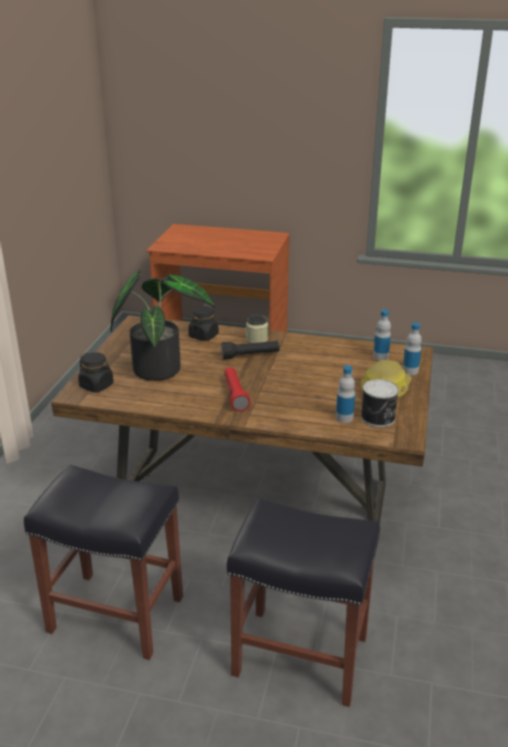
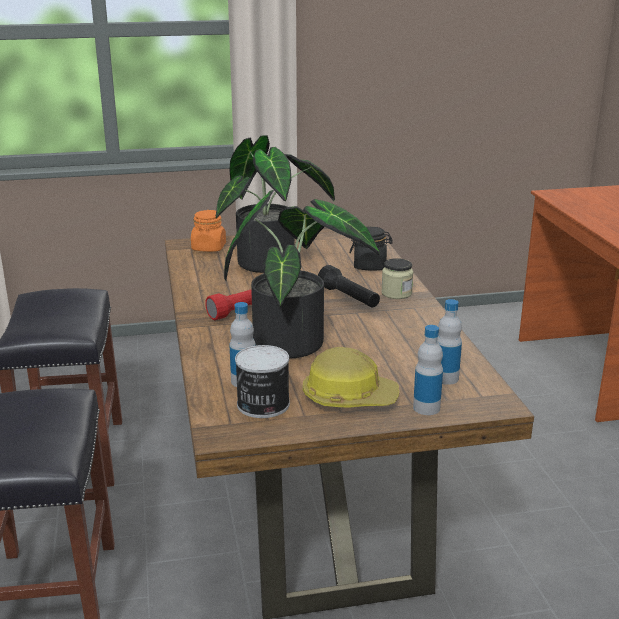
camera: 65 degrees right, 5 degrees down
black jar [78,352,114,392] -> orange jar [191,210,226,252]
none -> potted plant [224,190,380,359]

